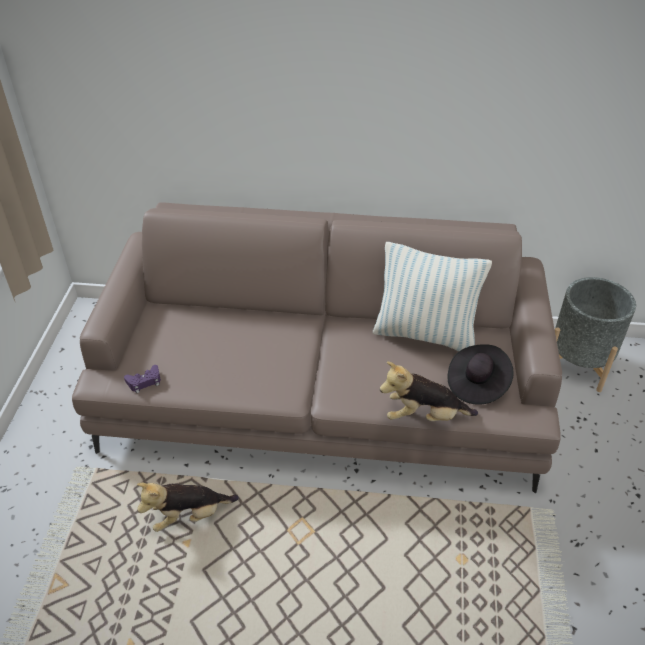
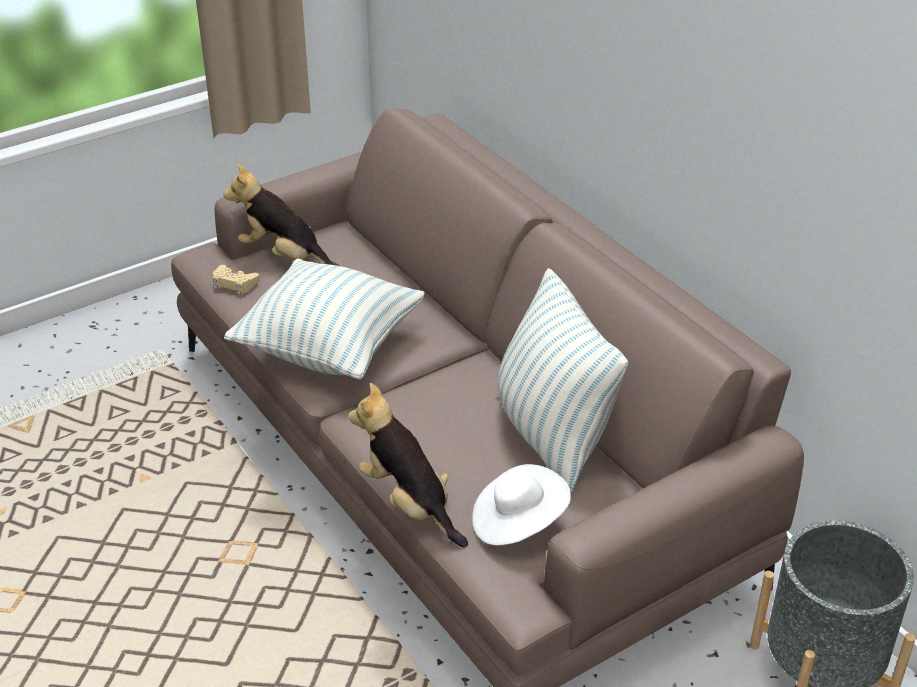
camera: 50 degrees right, 5 degrees down
purple game controller [124,365,161,393] -> beige game controller [213,265,260,295]
plush toy [137,482,239,532] -> plush toy moved to [223,164,340,266]
black hat [448,344,514,405] -> white hat [472,464,571,546]
none -> pillow [224,258,425,379]

